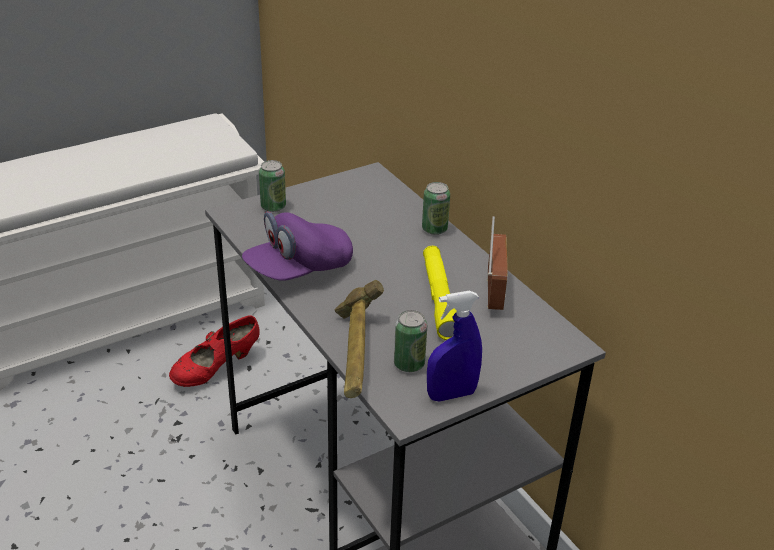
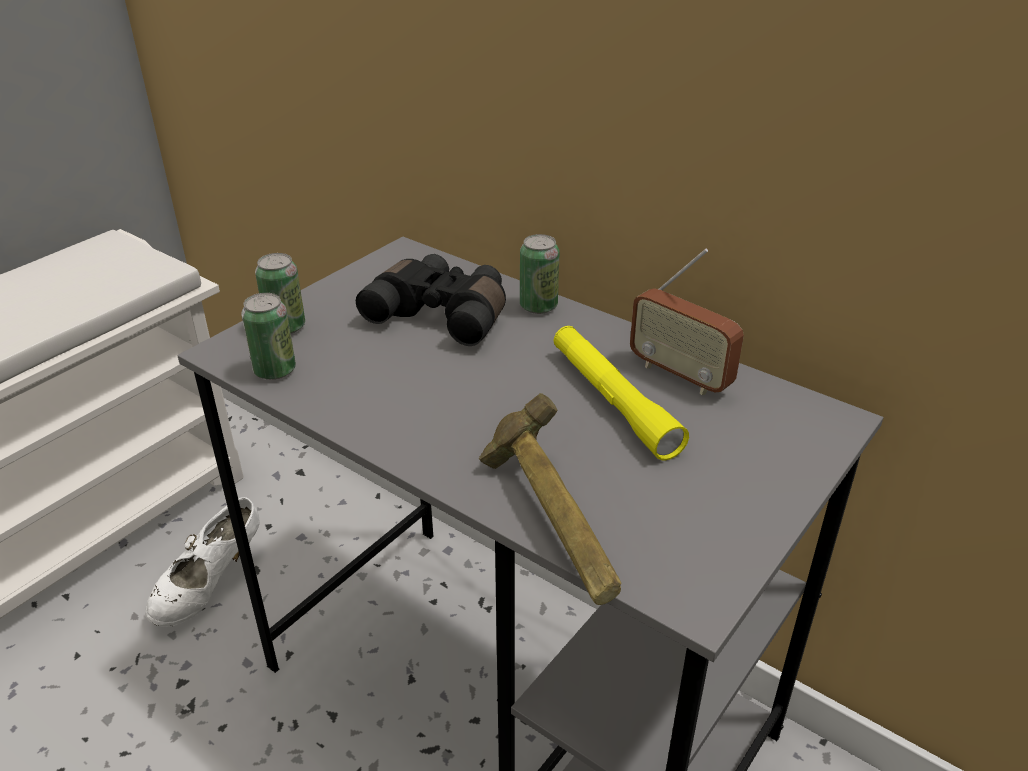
camera: 20 degrees left, 0 degrees up
red shoe [169,315,260,387] -> white shoe [145,497,260,627]
purple cap [242,211,353,281] -> none
can [394,310,427,372] -> can moved to [241,293,296,380]
blue spray bottle [427,291,482,402] -> none
radio [487,216,508,310] -> radio turned 150 degrees clockwise [630,249,744,395]
none -> black binoculars [356,254,506,346]

